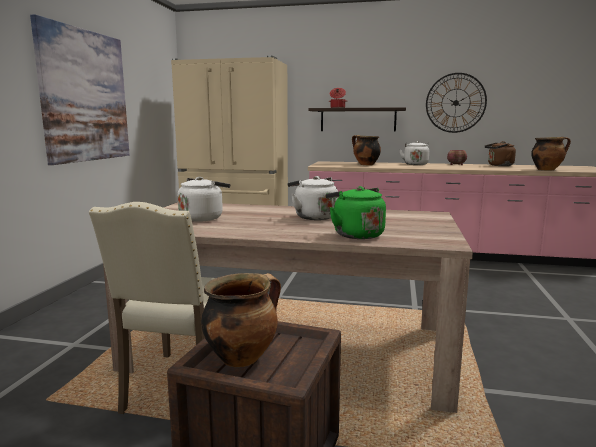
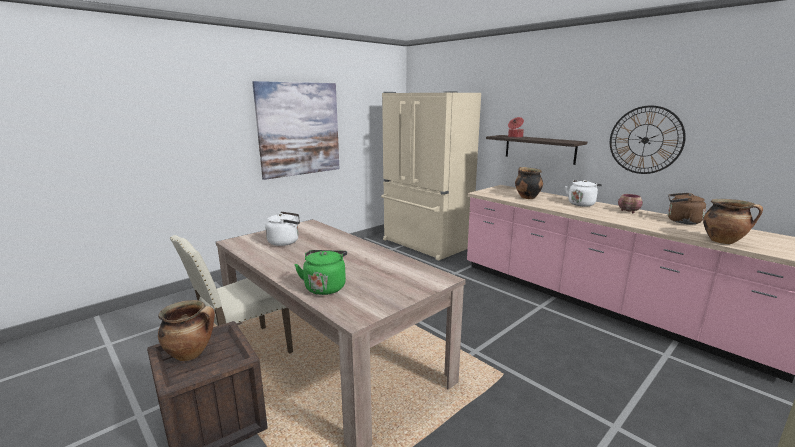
camera: 35 degrees right, 5 degrees up
white kettle [287,176,338,220] -> none

